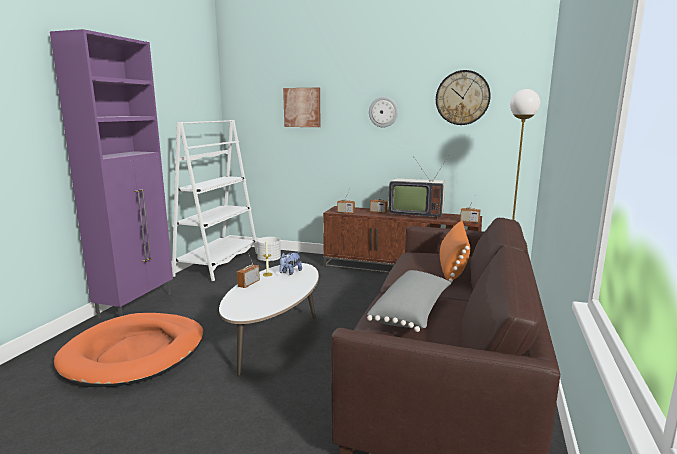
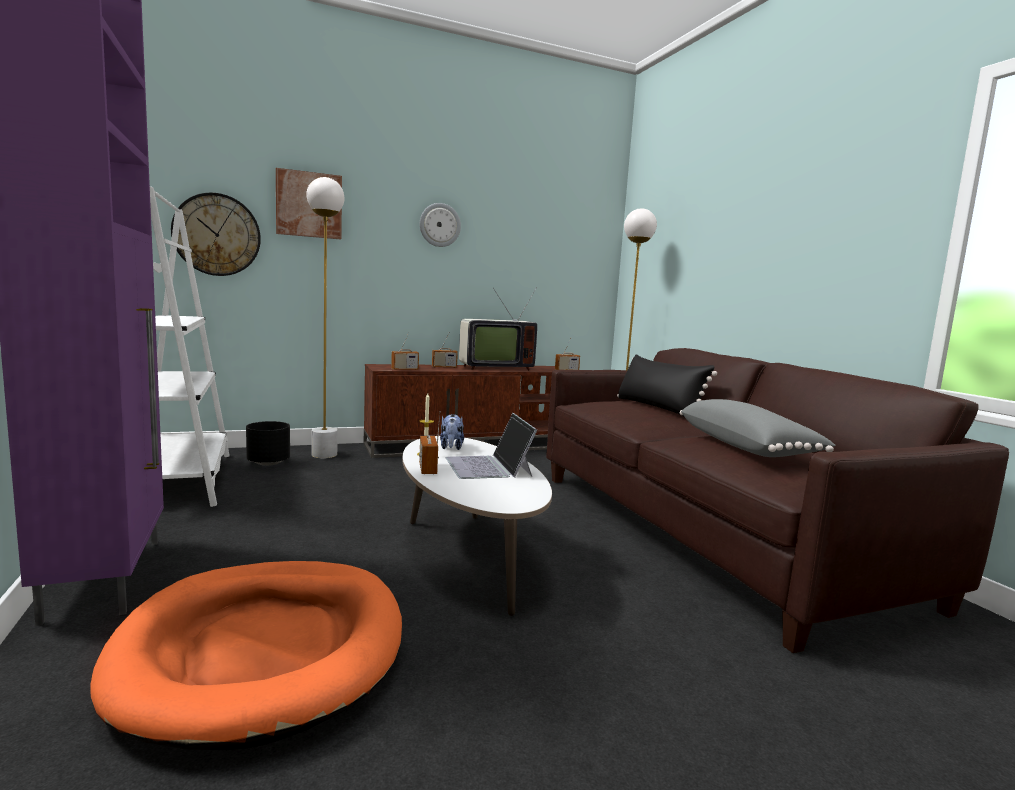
camera: 40 degrees left, 5 degrees down
white planter [257,237,281,262] -> black planter [246,421,290,466]
wall clock [436,70,491,125] -> wall clock moved to [171,193,261,276]
orange pillow [440,221,470,283] -> black pillow [617,354,717,416]
none -> white floor lamp [306,177,345,458]
none -> laptop [445,413,537,479]

